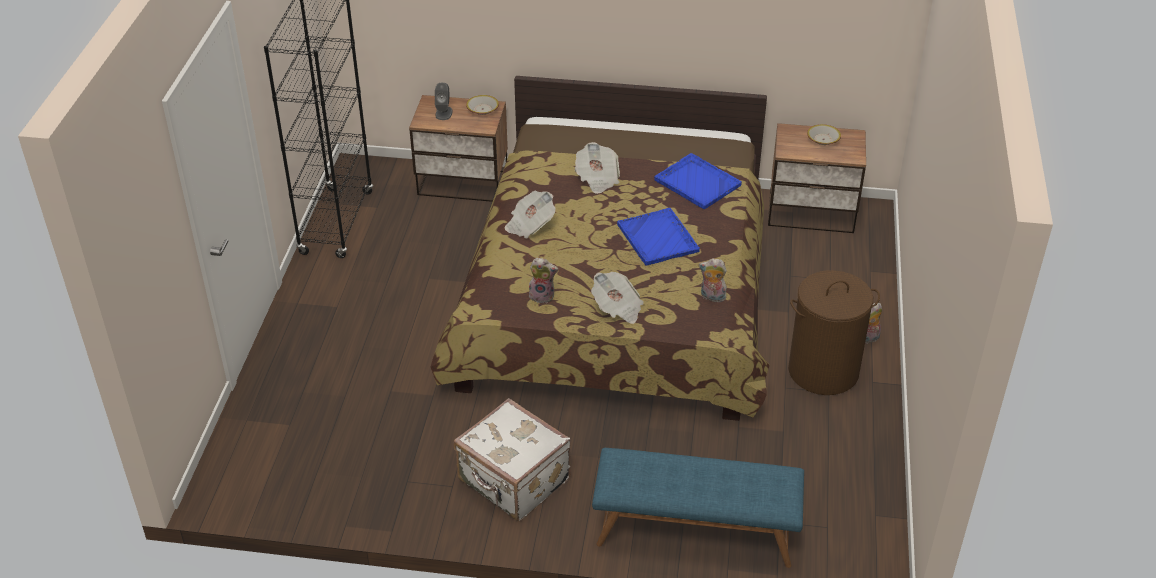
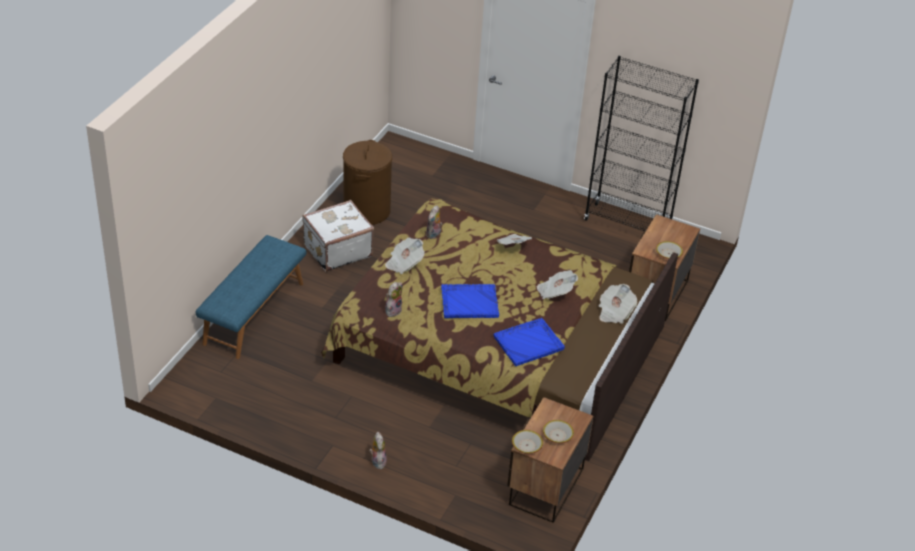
camera: 105 degrees right, 0 degrees up
grey speaker [435,83,453,120] -> none
brown laundry basket [788,270,880,395] -> brown laundry basket moved to [343,140,392,225]
none -> bowl [512,430,543,454]
none -> newspaper [599,284,637,324]

